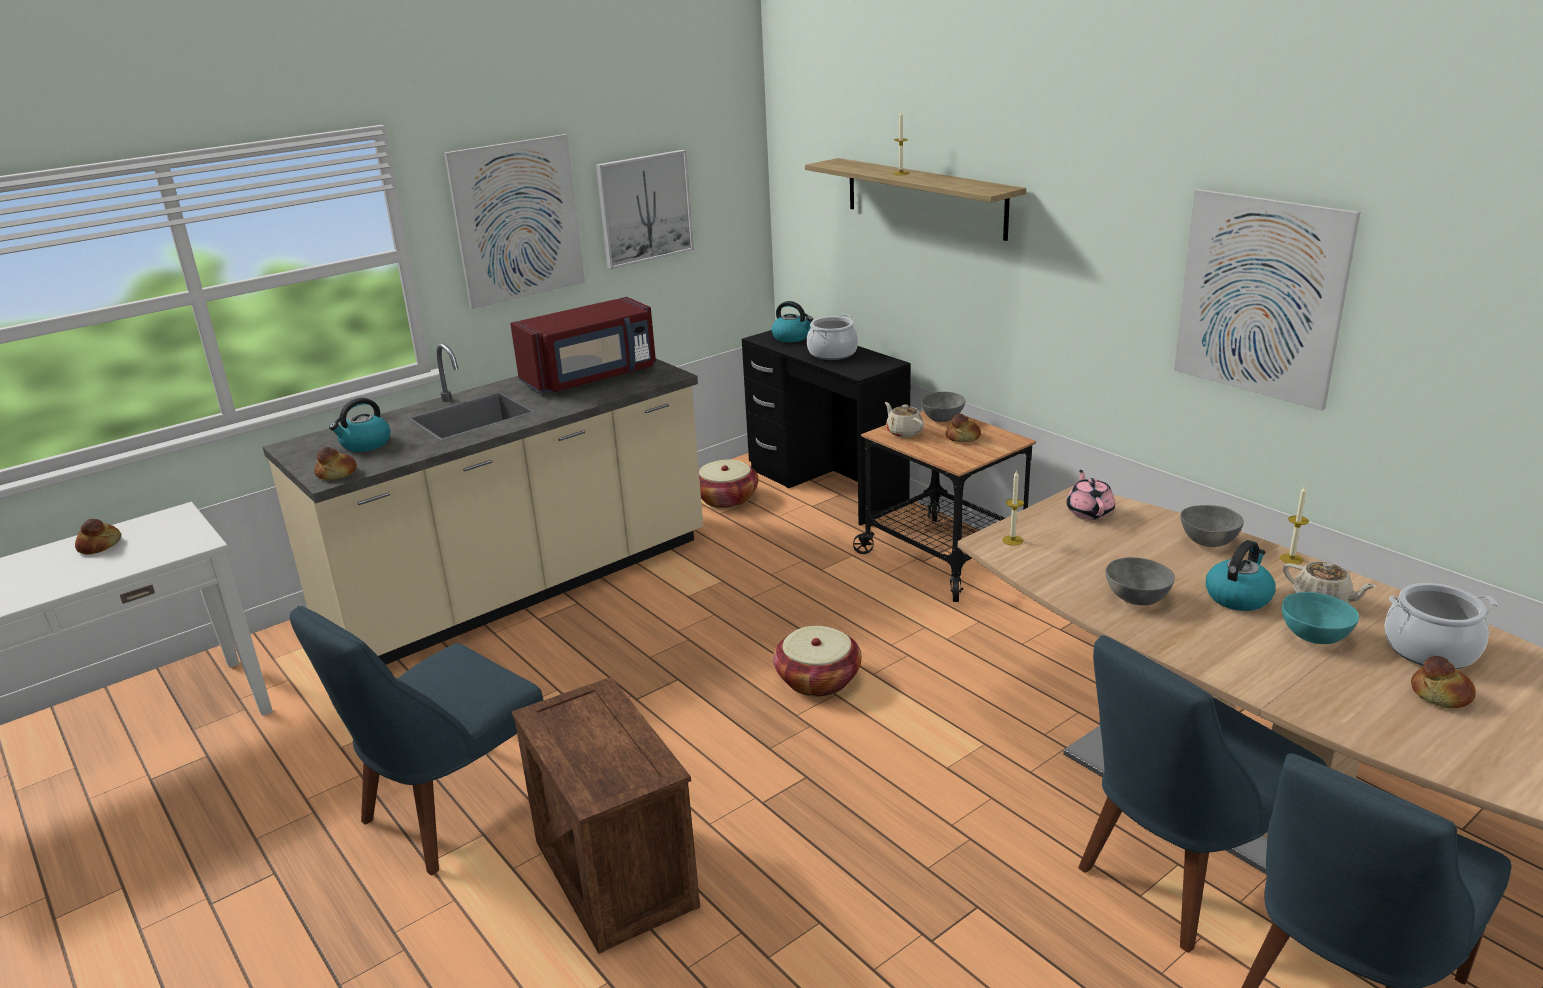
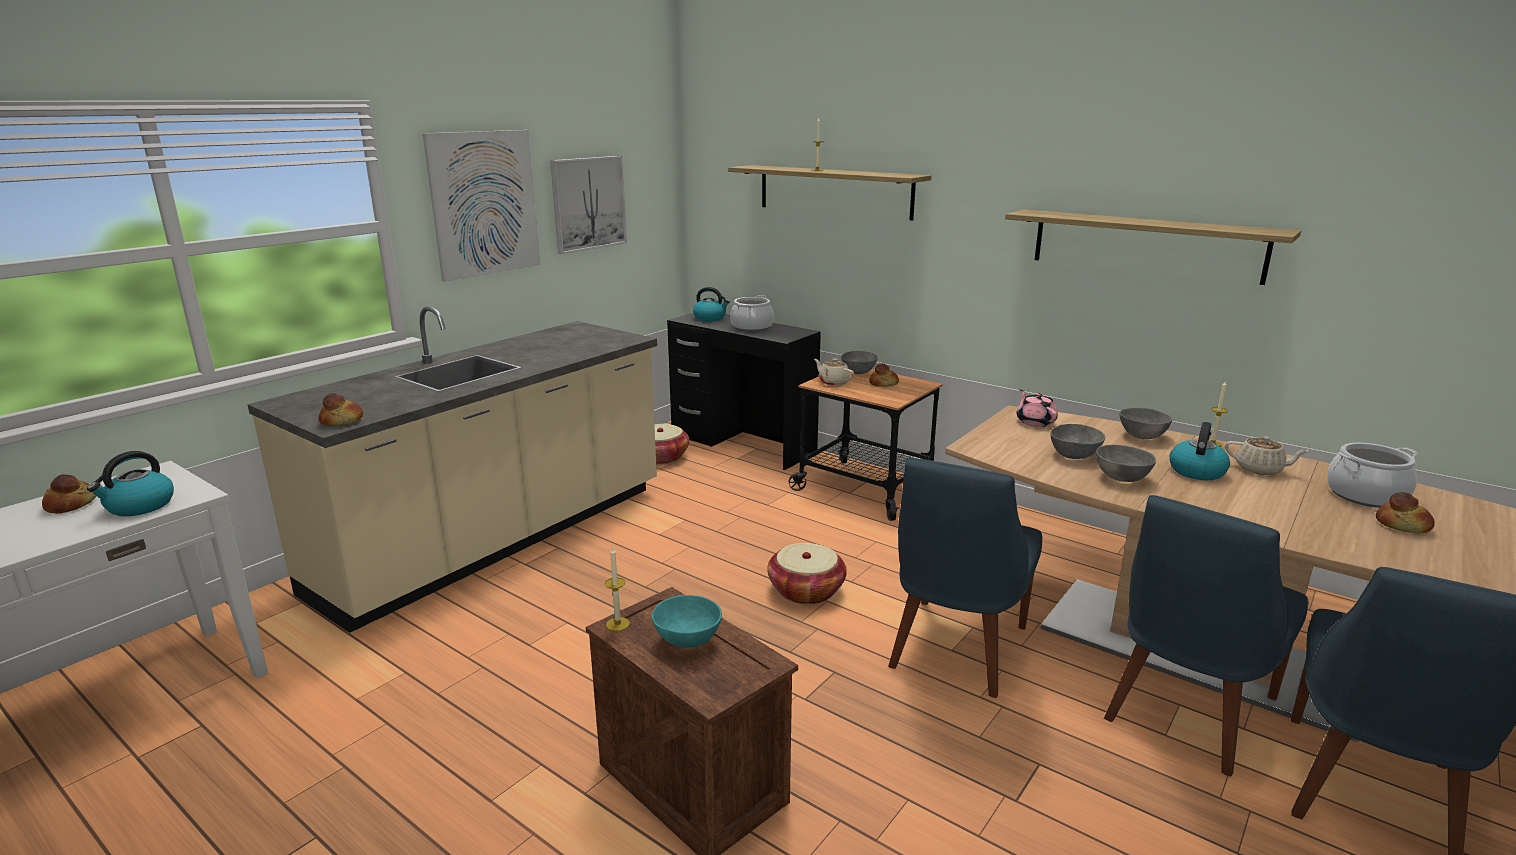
camera: 15 degrees left, 5 degrees down
blue chair [290,606,543,875] -> blue chair moved to [888,458,1043,698]
kettle [329,398,390,452] -> kettle moved to [87,451,174,516]
red microwave [510,297,656,393] -> none
candle [1002,470,1024,546] -> candle moved to [605,546,630,631]
picture [1174,189,1360,411] -> shelf [1005,210,1301,285]
turquoise bowl [1282,592,1359,644] -> turquoise bowl moved to [652,595,722,648]
none -> grey bowl [1050,424,1105,459]

